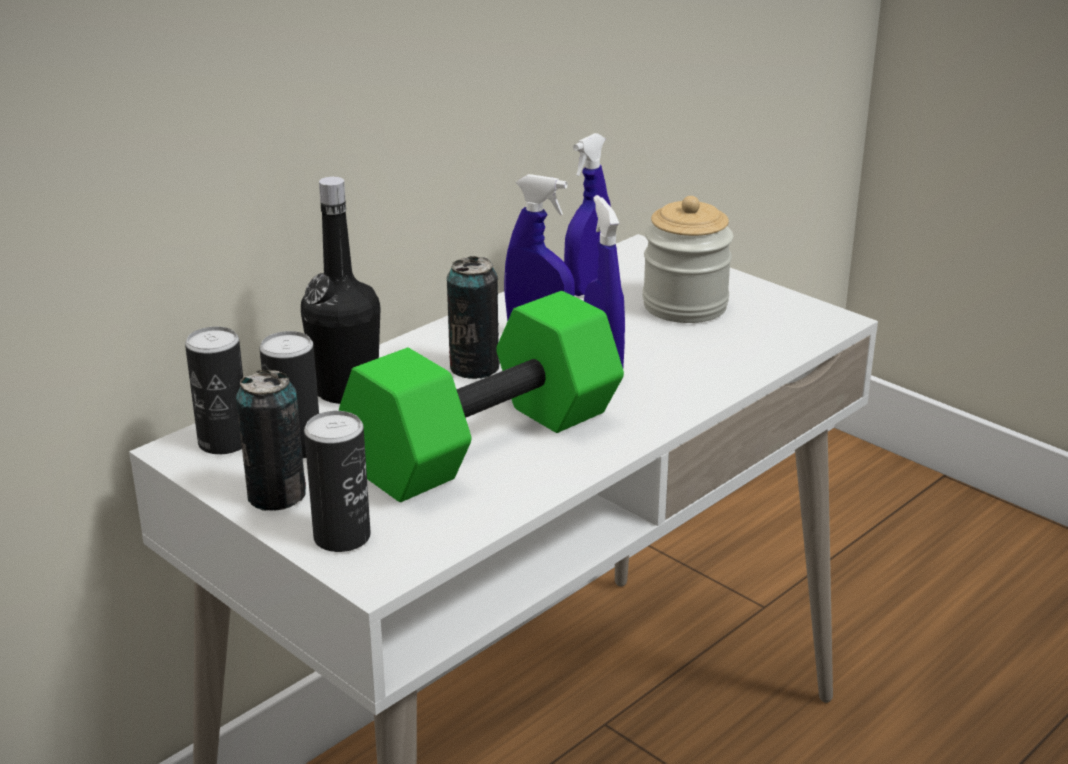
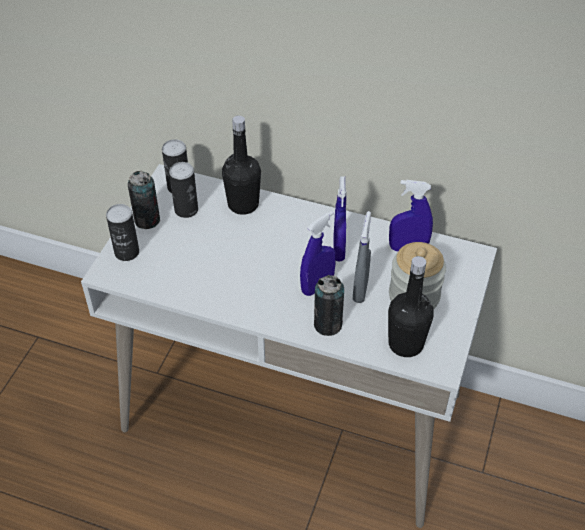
camera: 65 degrees right, 20 degrees up
green dumbbell [339,291,624,502] -> none
can [447,256,500,379] -> can moved to [314,275,344,336]
none -> grey spray bottle [353,211,371,303]
none -> black bottle [388,256,434,357]

